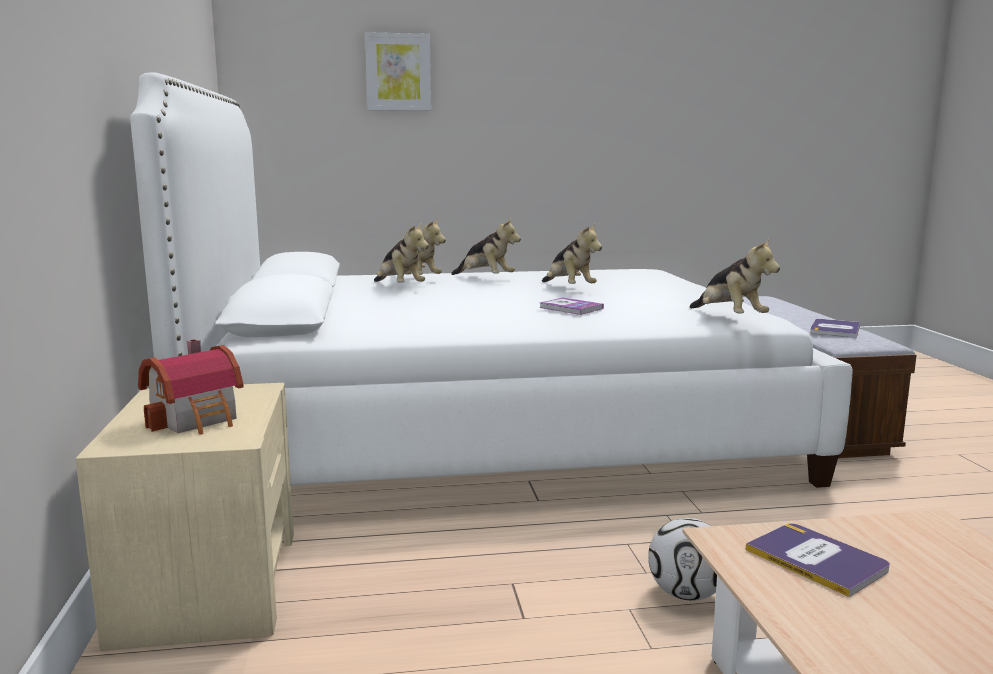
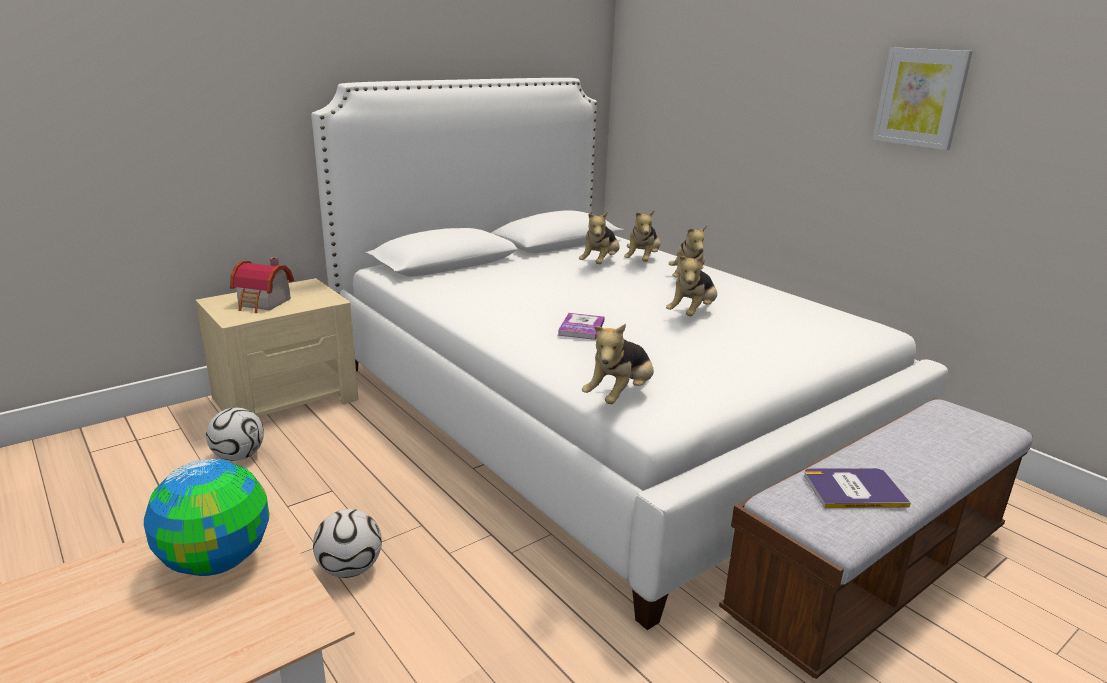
camera: 60 degrees right, 10 degrees up
picture [365,32,431,111] -> picture moved to [872,47,973,150]
book [746,523,890,597] -> globe [144,459,269,576]
none -> football [206,407,264,461]

